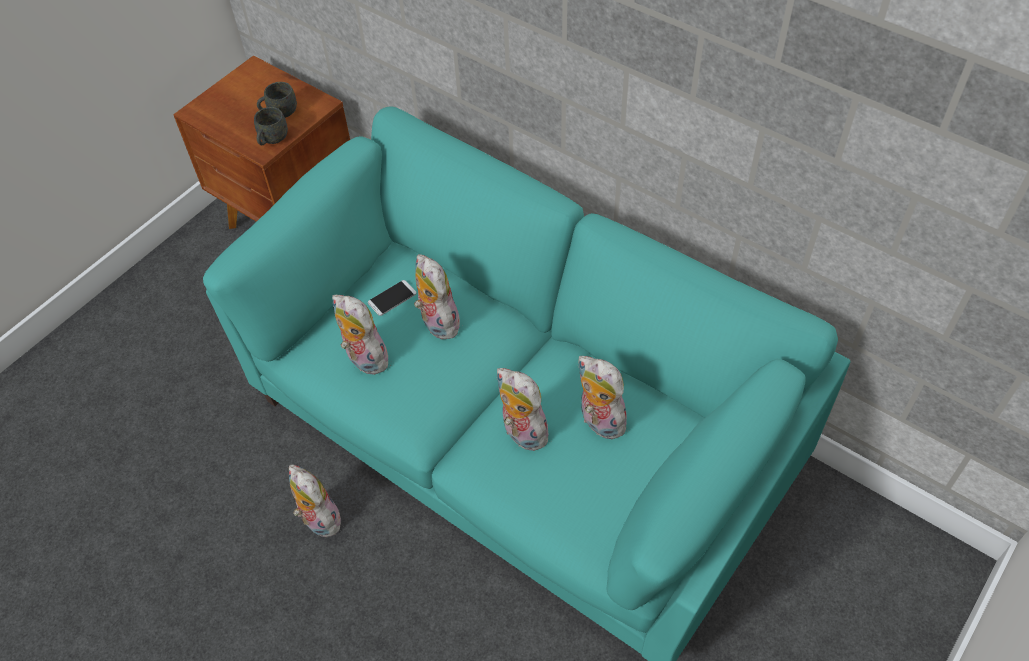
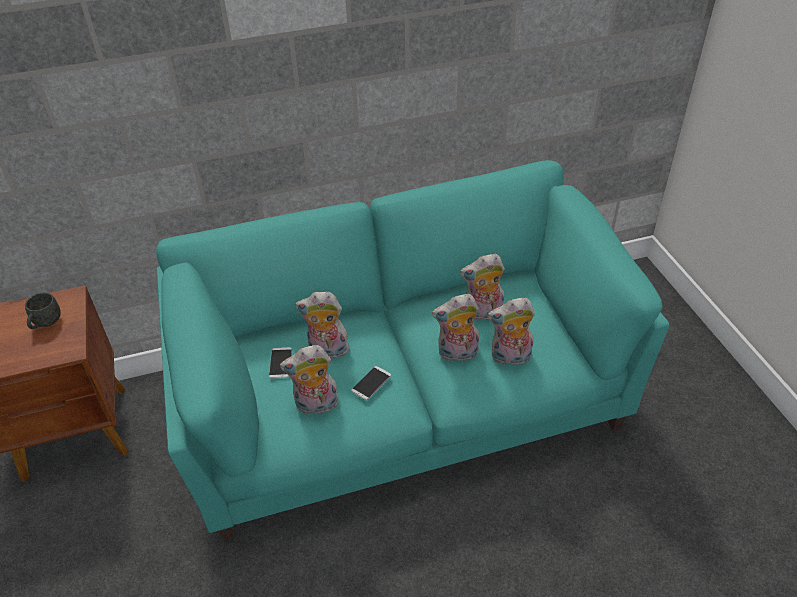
camera: 55 degrees left, 10 degrees down
grey mug [254,107,288,145] -> none
plush toy [289,464,341,538] -> plush toy moved to [487,297,535,367]
none -> phone [351,366,391,400]

